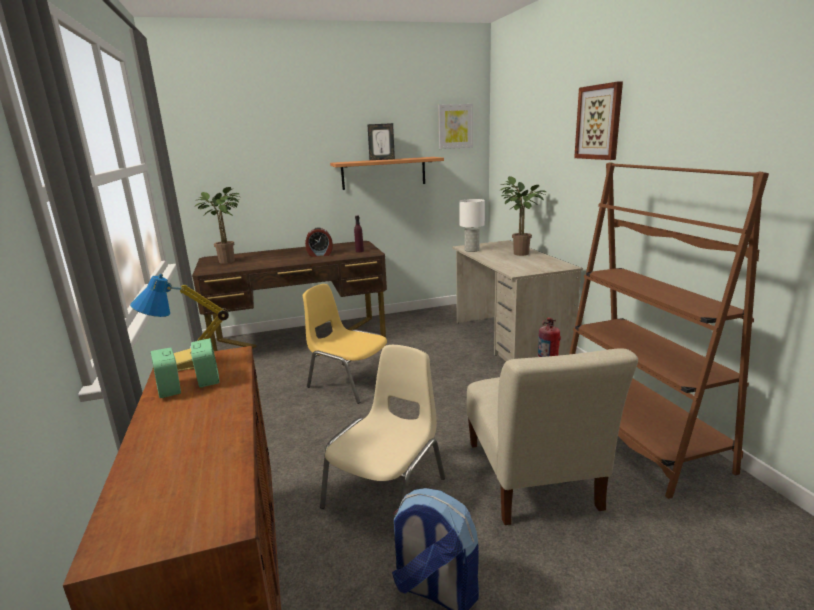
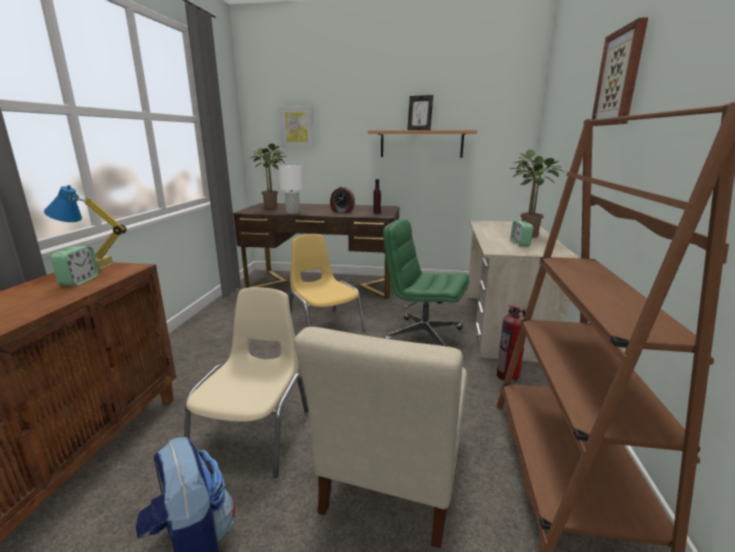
camera: 25 degrees right, 0 degrees up
alarm clock [151,347,181,398] -> alarm clock moved to [510,221,533,246]
beige chair [320,345,445,509] -> beige chair turned 45 degrees counterclockwise [184,287,308,478]
picture [438,104,473,149] -> picture moved to [279,106,314,148]
white table lamp [459,199,485,252] -> white table lamp moved to [278,165,303,214]
none -> green office chair [383,219,469,346]

